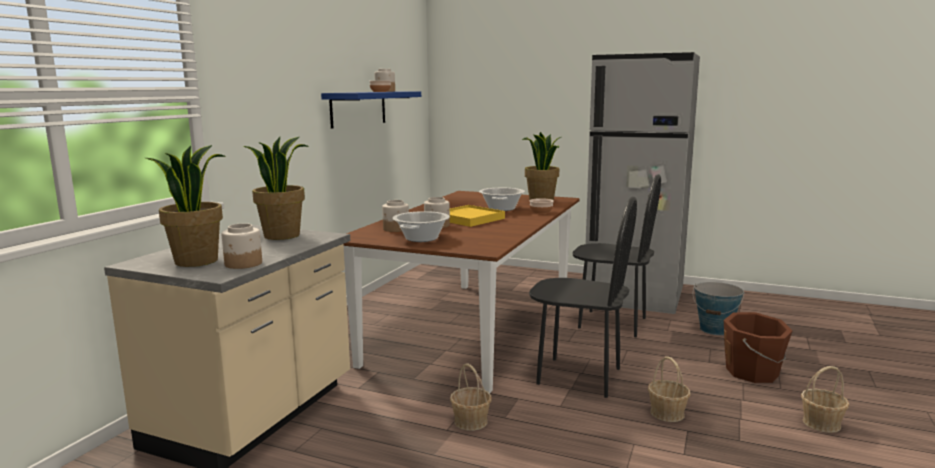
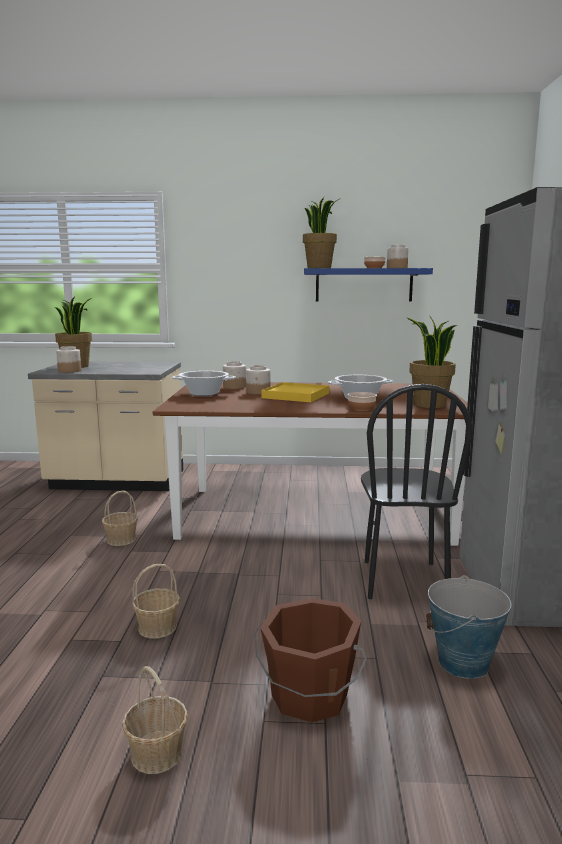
camera: 70 degrees right, 0 degrees up
potted plant [243,137,309,240] -> potted plant moved to [303,197,341,268]
black chair [529,196,637,398] -> none

